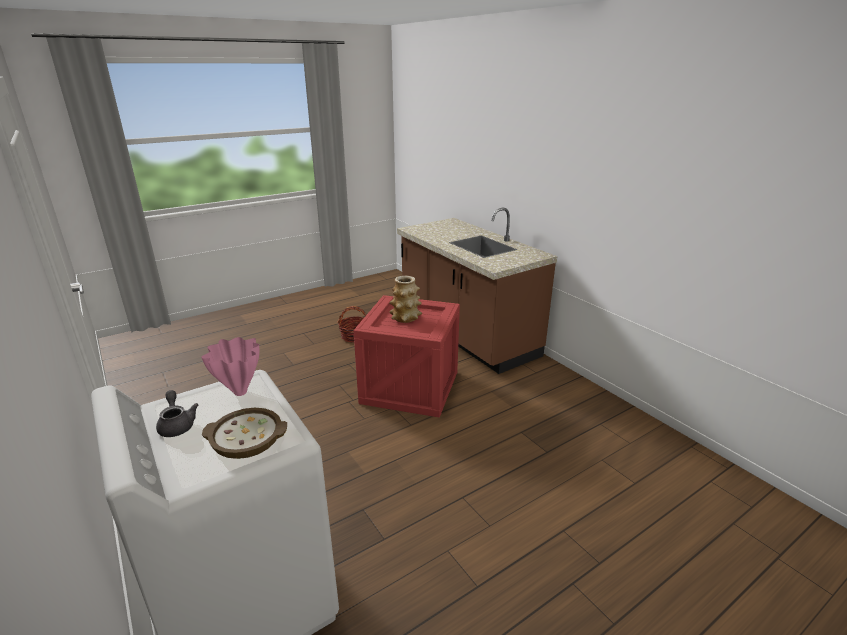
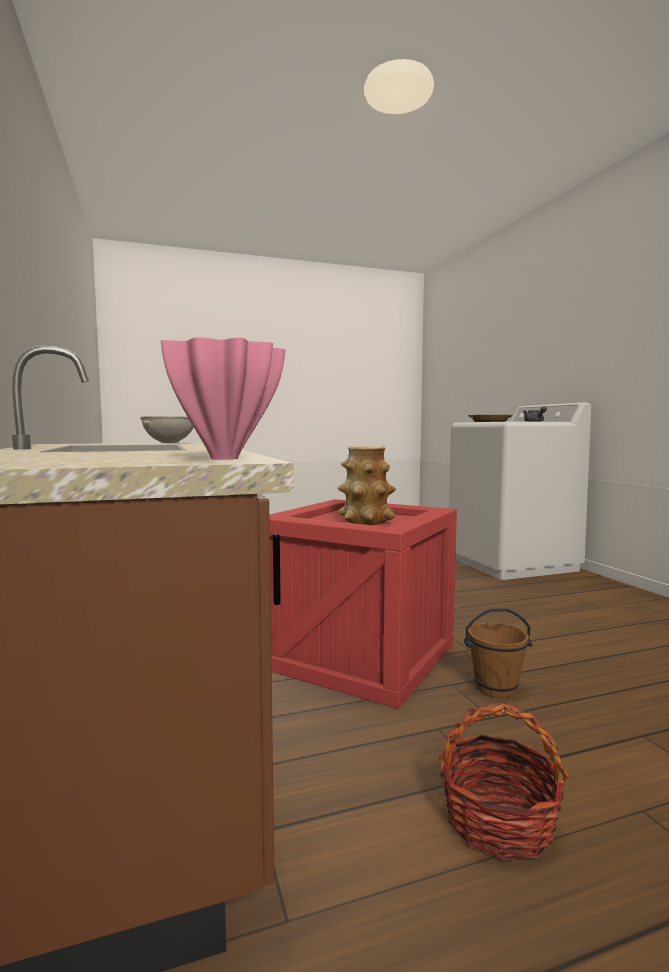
camera: 165 degrees left, 20 degrees down
pink vase [201,337,259,396] -> pink vase moved to [161,338,285,460]
none -> grey bowl [140,416,194,443]
none -> brown bucket [464,608,532,698]

